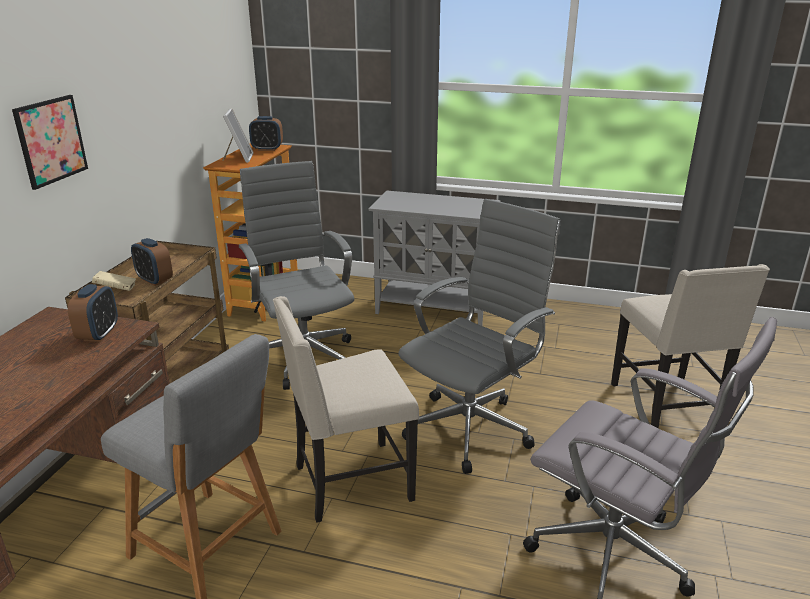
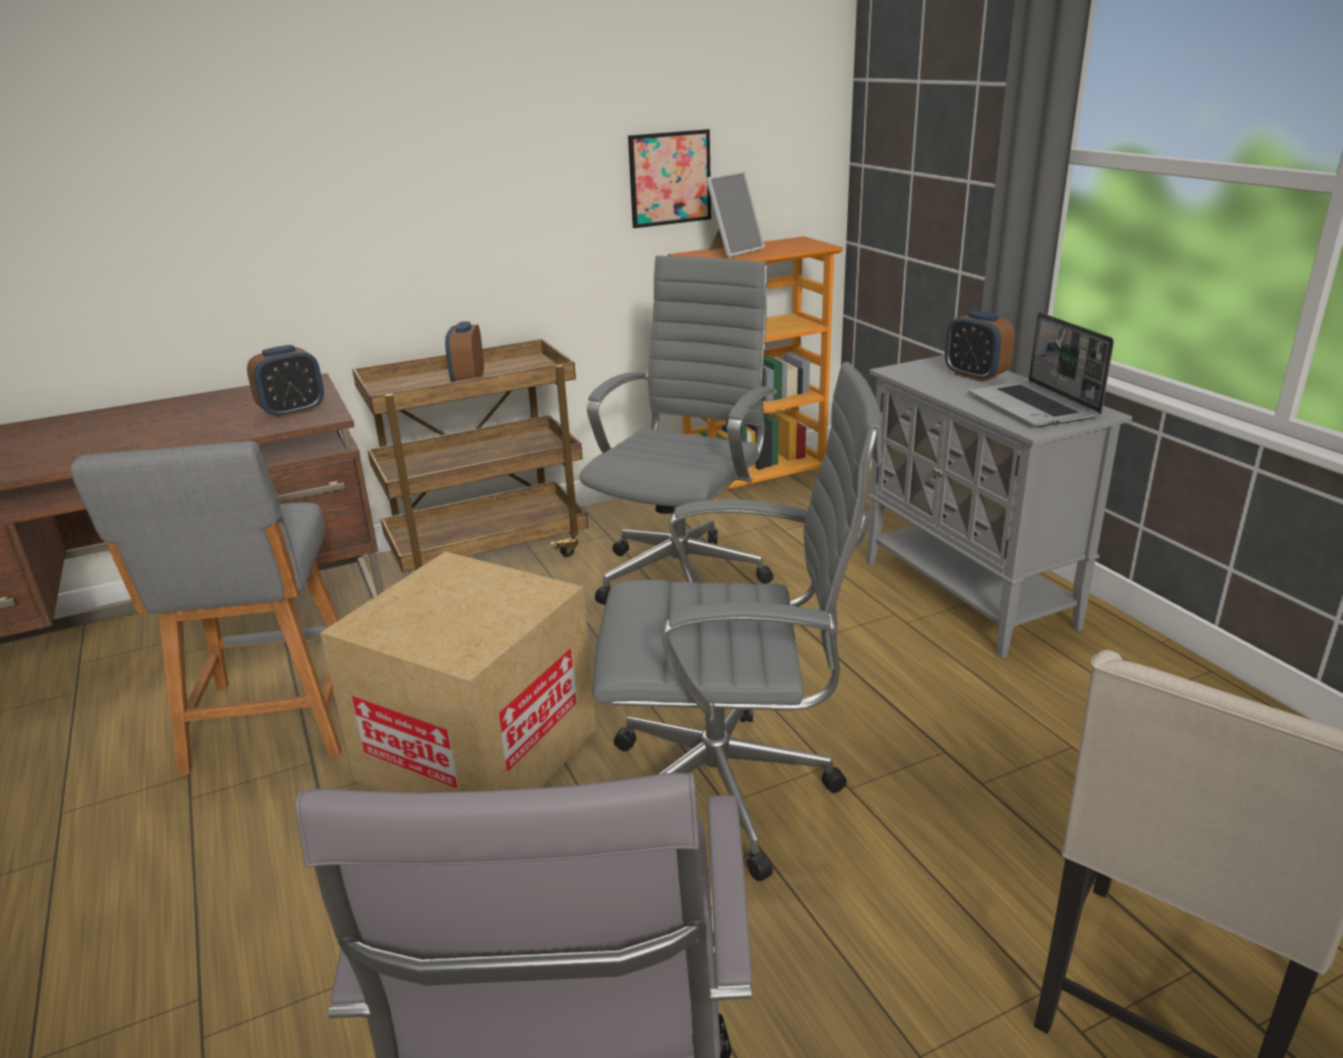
camera: 50 degrees right, 0 degrees up
picture [12,95,88,190] -> picture moved to [628,129,711,228]
beige book [92,271,136,291] -> none
alarm clock [249,116,283,151] -> alarm clock moved to [945,311,1015,382]
beige chair [273,296,419,523] -> cardboard box [320,551,596,793]
none -> laptop [968,312,1114,427]

